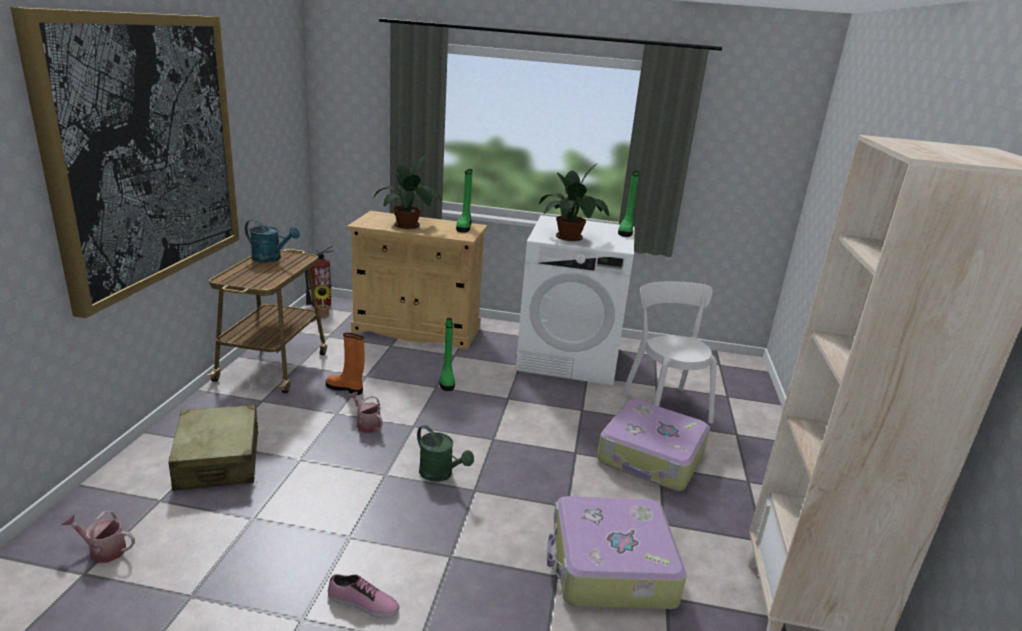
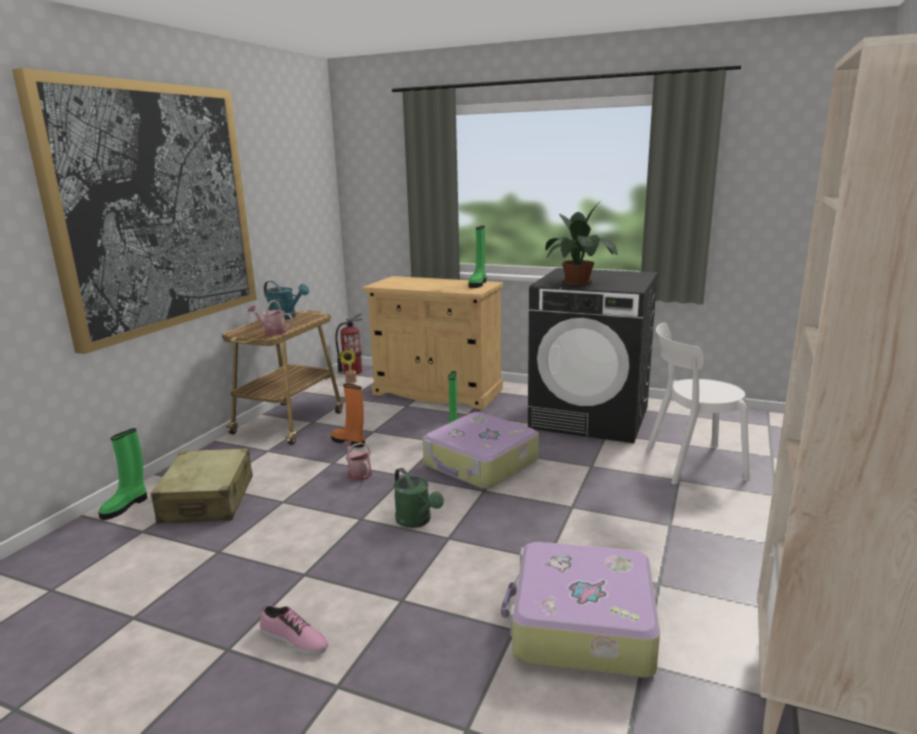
camera: 15 degrees right, 5 degrees down
watering can [62,511,135,563] -> watering can moved to [248,300,293,335]
potted plant [374,155,442,229] -> none
white washing machine [515,215,635,385] -> black washing machine [528,268,658,443]
suitcase [597,399,710,491] -> suitcase moved to [423,412,539,489]
green boot [618,171,639,237] -> green boot moved to [98,428,147,520]
white chair [622,281,717,424] -> white chair turned 90 degrees counterclockwise [647,323,750,484]

